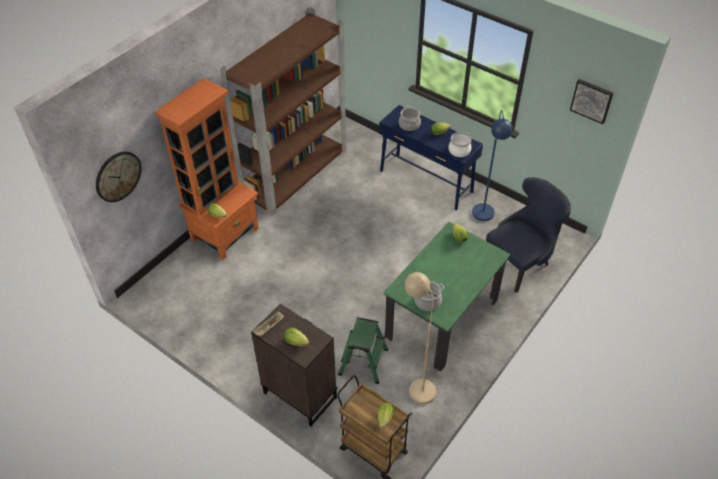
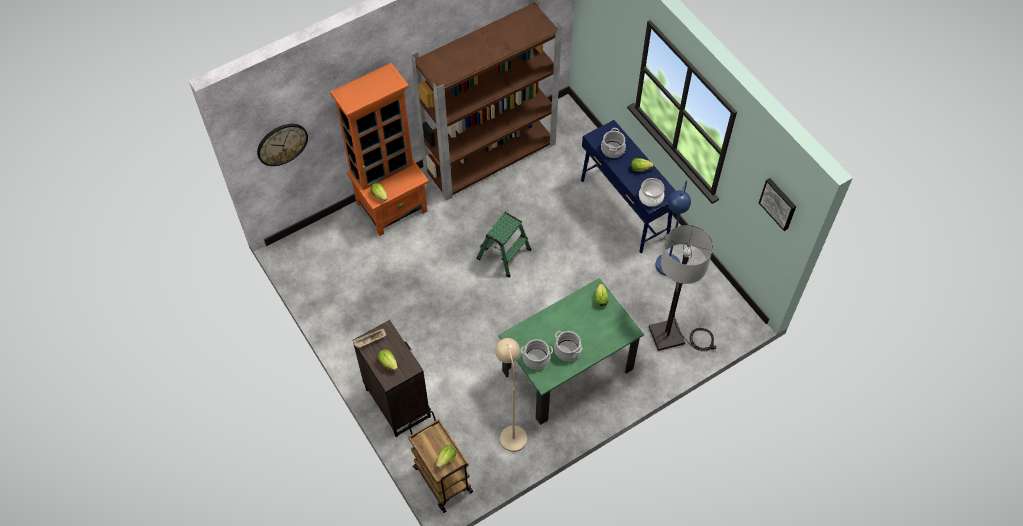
camera: 20 degrees right, 10 degrees up
green step ladder [338,317,388,384] -> green step ladder moved to [477,212,532,278]
blue chair [486,177,571,293] -> floor lamp [649,225,716,351]
none -> cooking pot [554,331,582,361]

